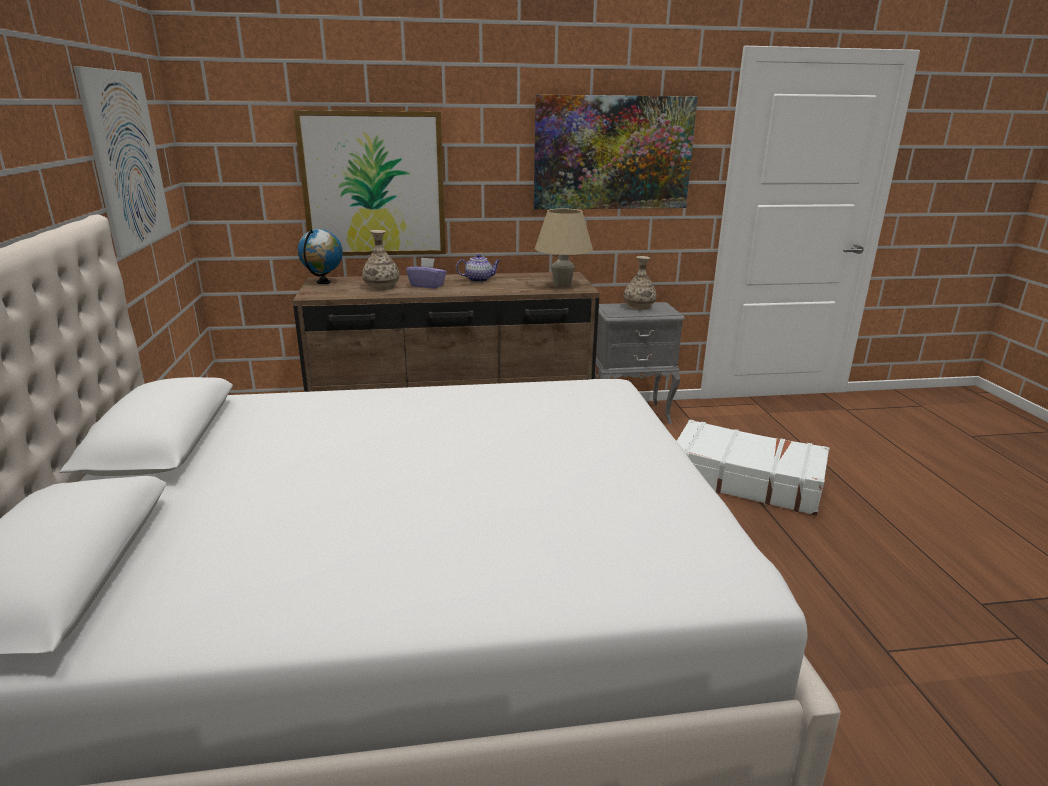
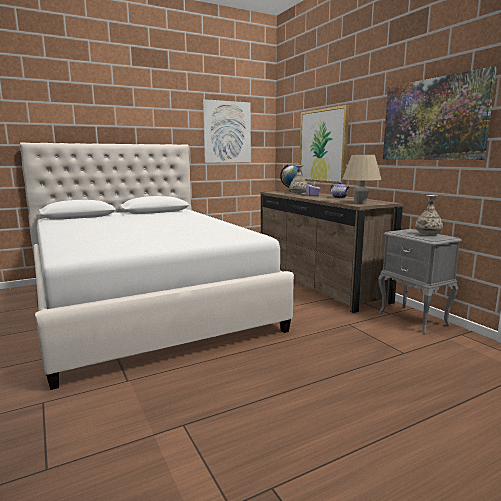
camera: 70 degrees right, 10 degrees down
white suitcase [677,420,830,516] -> none

